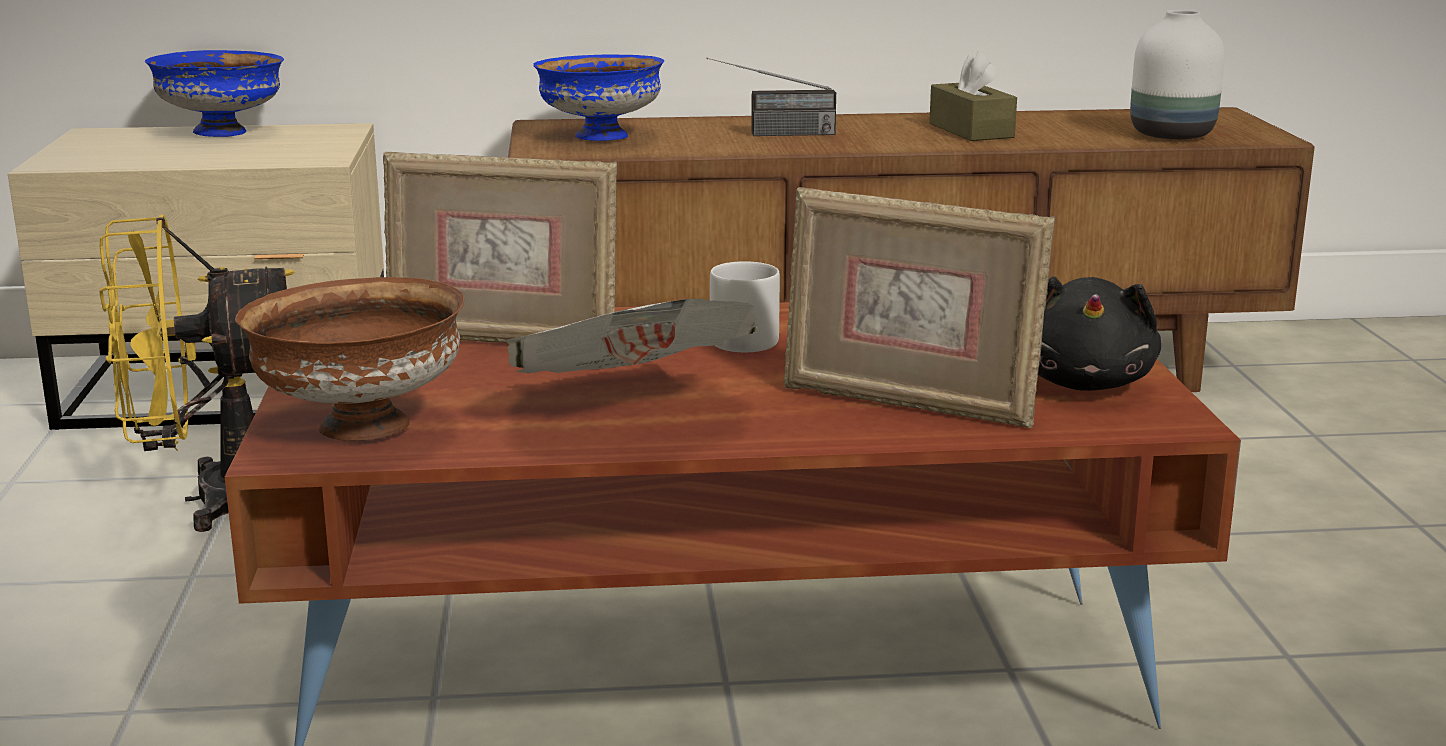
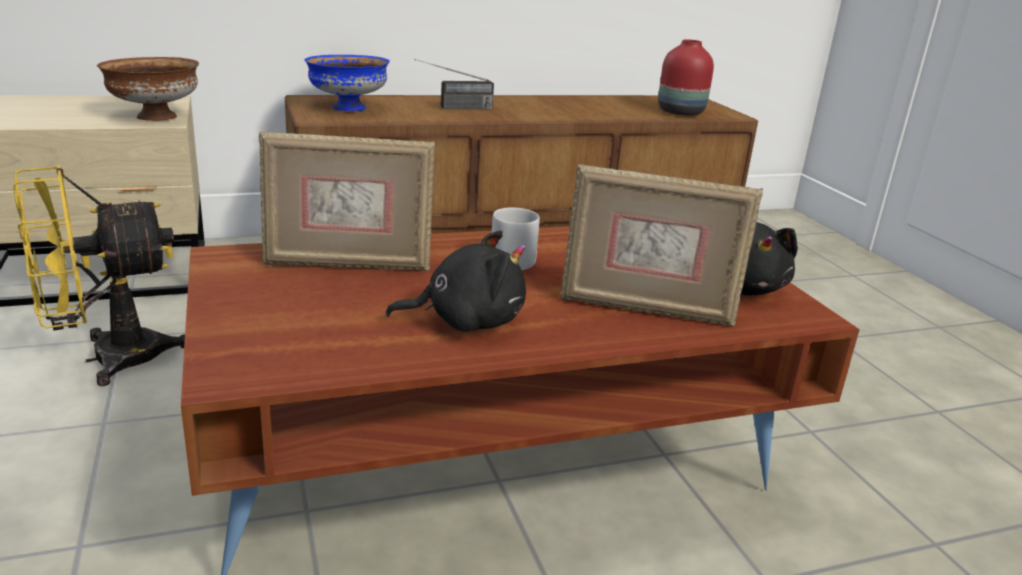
camera: 15 degrees left, 5 degrees up
blue bowl [145,50,284,137] -> none
brown bowl [235,277,465,441] -> brown bowl moved to [97,57,199,121]
newspaper [505,299,758,373] -> black plush toy [386,230,526,332]
brown tissue box [929,51,1017,141] -> none
white vase [1130,10,1225,139] -> red vase [658,39,714,116]

